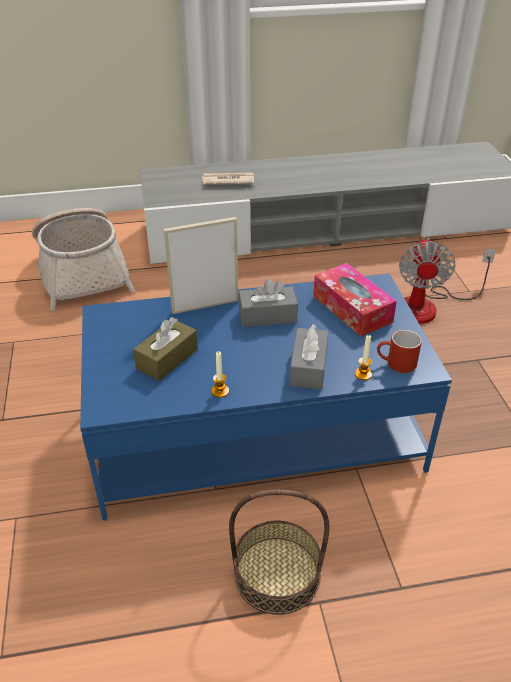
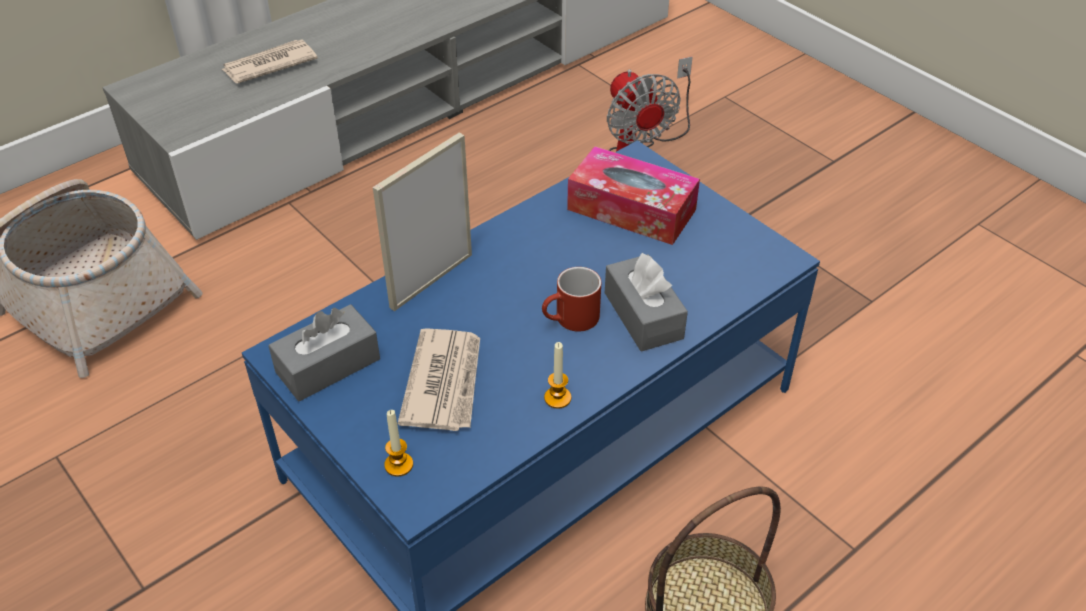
camera: 30 degrees left, 5 degrees up
brown tissue box [133,317,198,381] -> newspaper [398,328,480,431]
grey tissue box [238,279,298,327] -> grey tissue box moved to [268,304,380,401]
candle [355,335,372,380] -> candle moved to [384,410,413,477]
red mug [377,330,422,373] -> red mug moved to [542,267,601,332]

